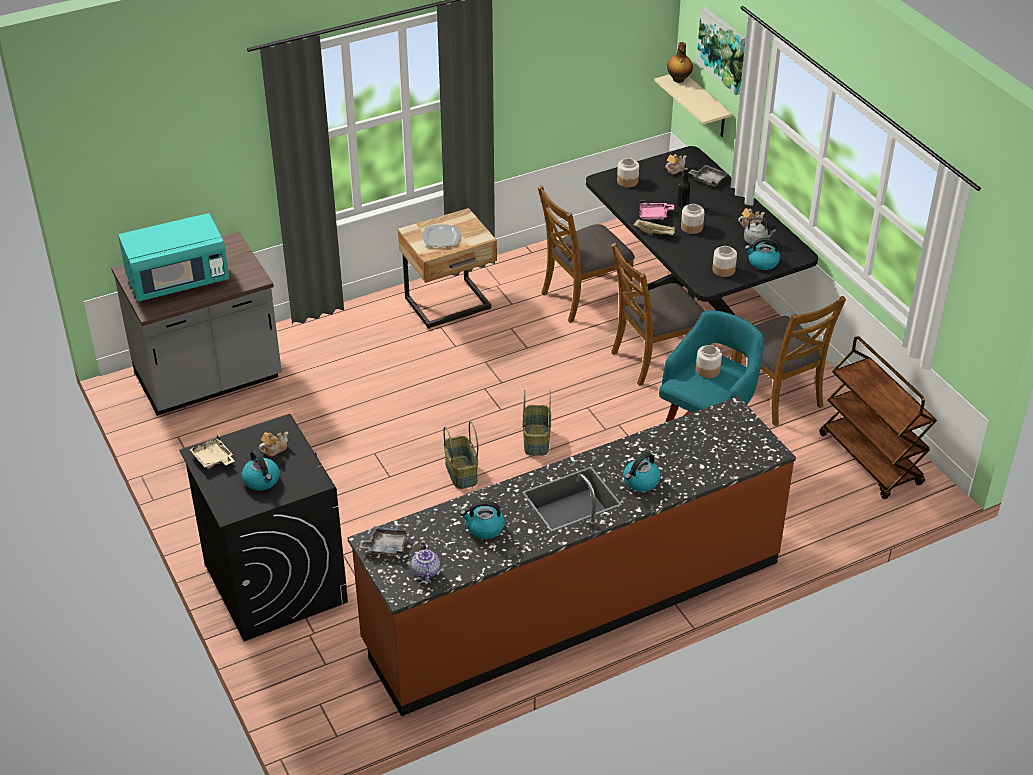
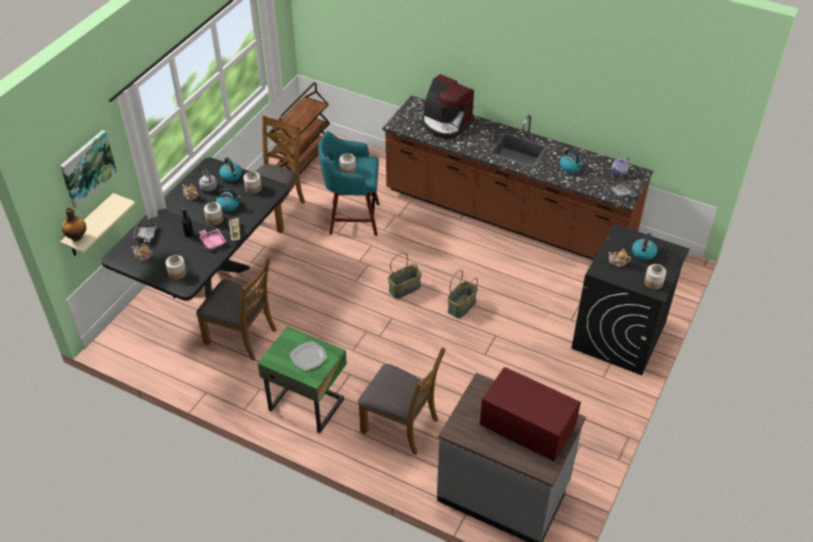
camera: 125 degrees left, 5 degrees up
turquoise microwave [118,213,229,302] -> red microwave [479,367,581,462]
beige tray [189,435,234,468] -> jar [644,264,666,290]
beige nightstand [398,208,497,329] -> green nightstand [258,326,347,433]
brown chair [611,242,704,386] -> brown chair moved to [358,347,446,455]
kettle [623,452,661,492] -> kettle moved to [216,188,241,212]
none -> coffee machine [422,74,474,139]

